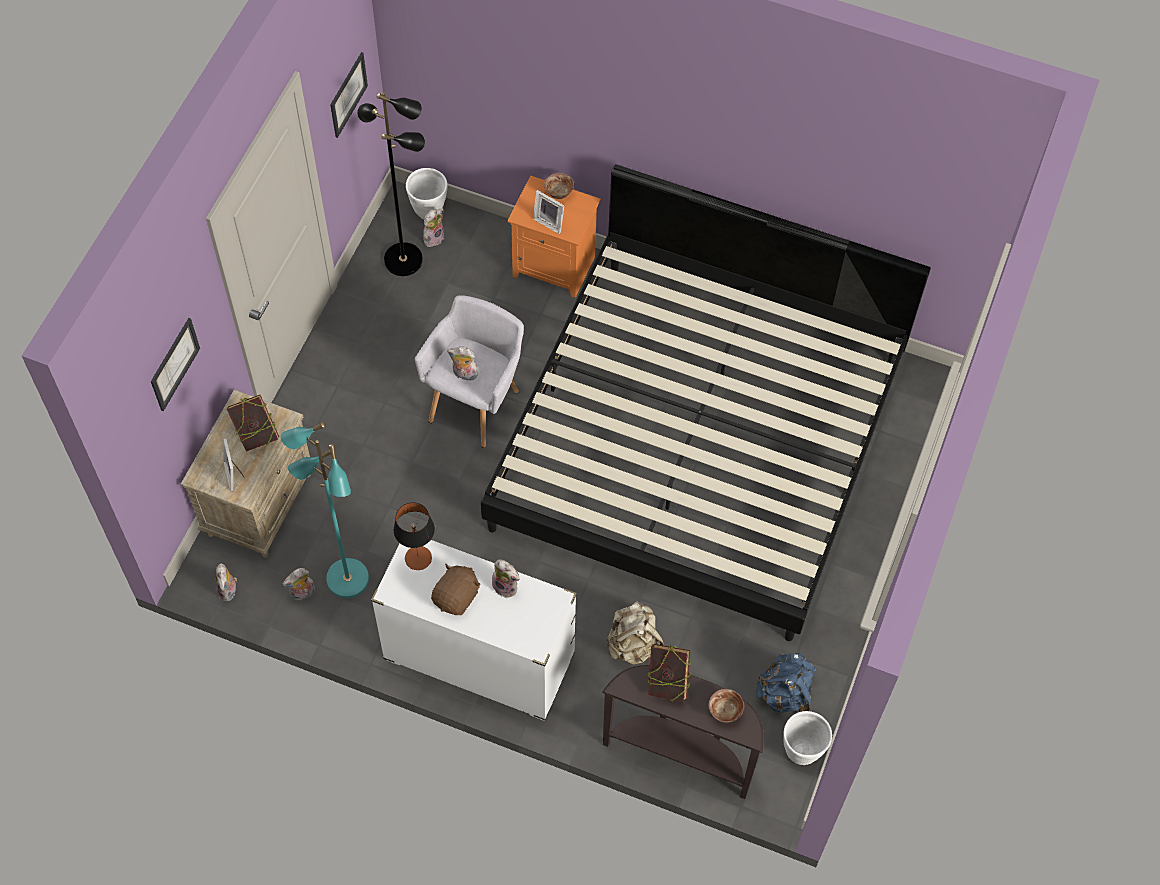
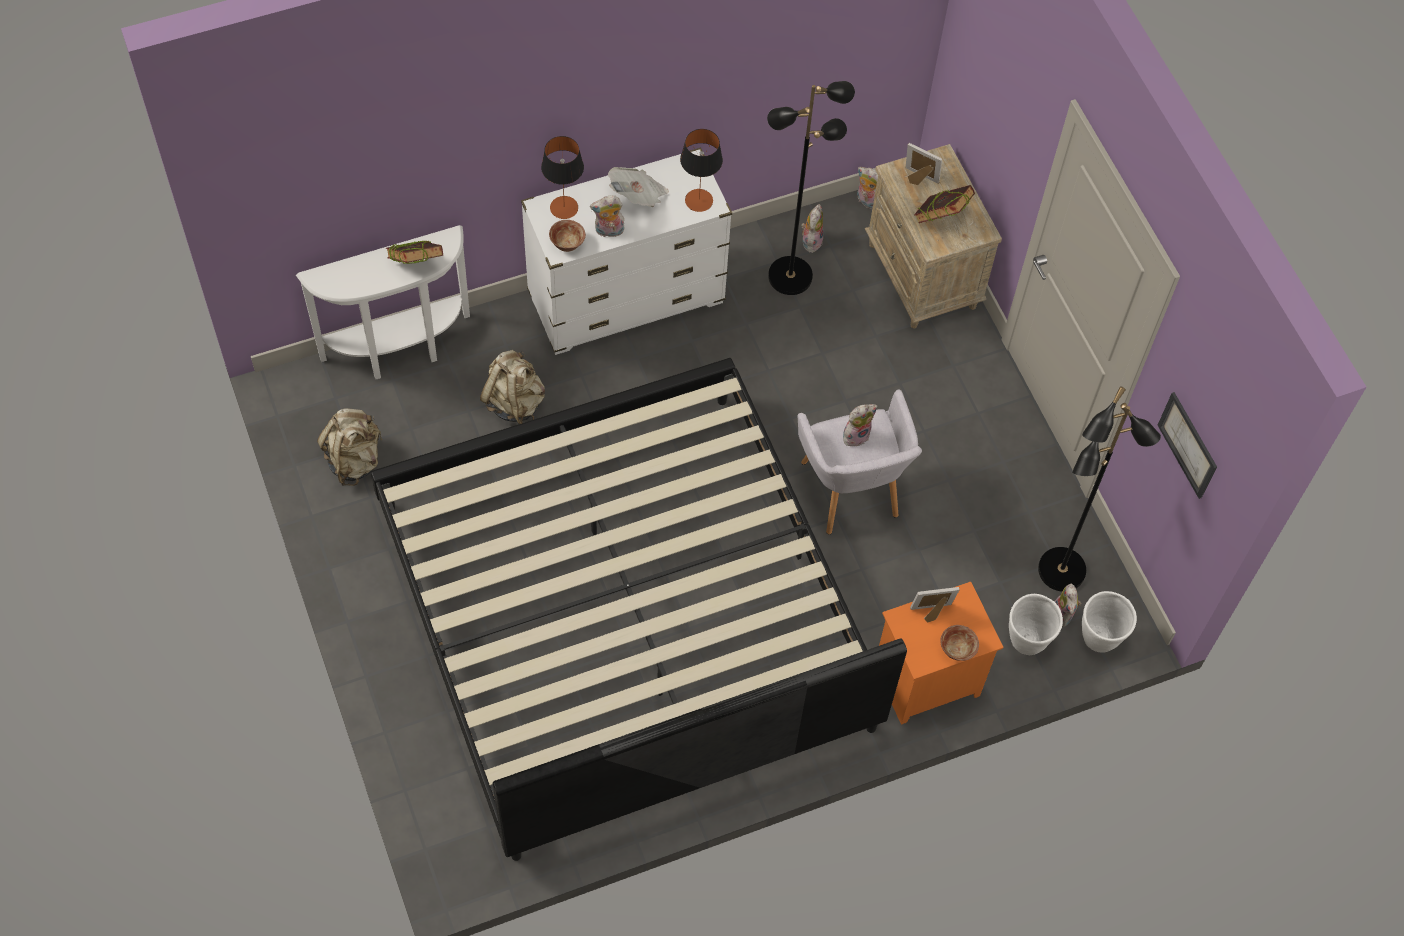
camera: 135 degrees right, 0 degrees up
picture [151,318,200,411] -> none
turquoise floor lamp [281,422,369,598] -> black floor lamp [767,81,855,295]
brown plush toy [431,564,481,615] -> newspaper [608,167,669,207]
brown console table [602,665,764,799] -> white console table [296,225,470,379]
bowl [708,689,744,723] -> bowl moved to [549,220,586,252]
blue backpack [756,653,816,713] -> beige backpack [317,408,382,486]
white planter [783,711,832,765] -> white planter moved to [1009,594,1063,655]
none -> table lamp [541,136,584,219]

